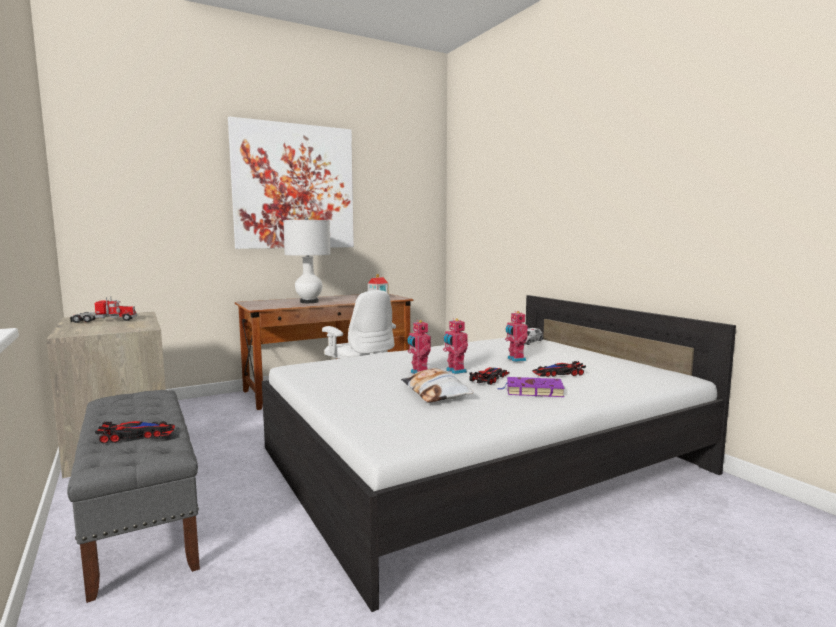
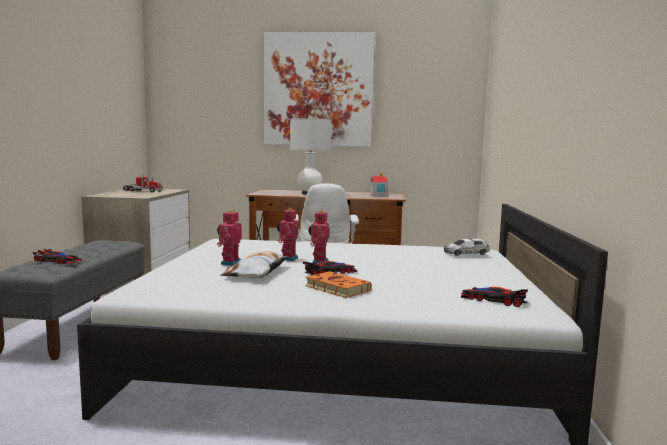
camera: 35 degrees right, 0 degrees up
purple book [497,377,564,397] -> orange book [305,271,372,298]
toy robot [505,311,528,362] -> toy robot moved to [217,210,242,266]
toy car [533,361,586,377] -> toy car moved to [461,287,528,307]

